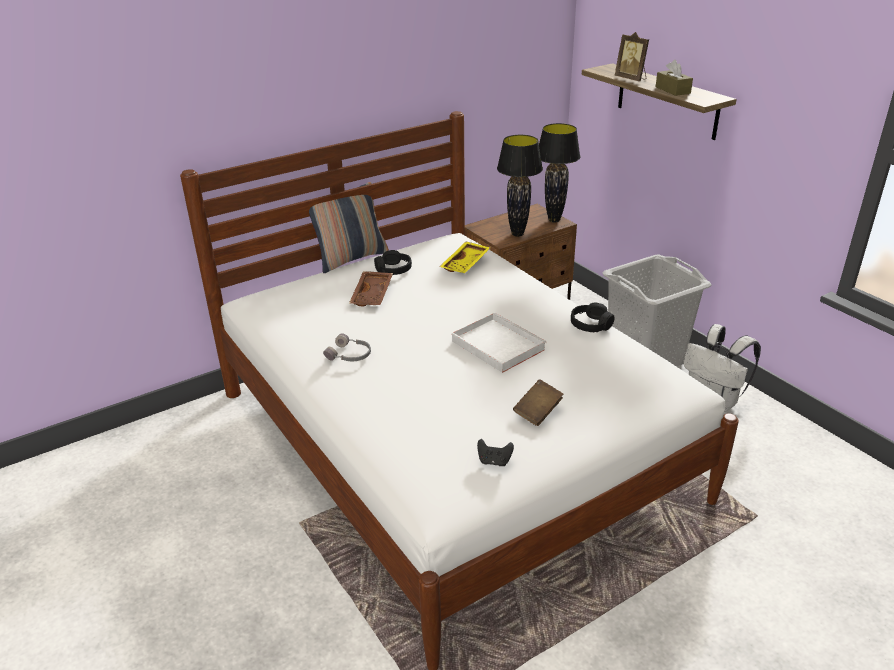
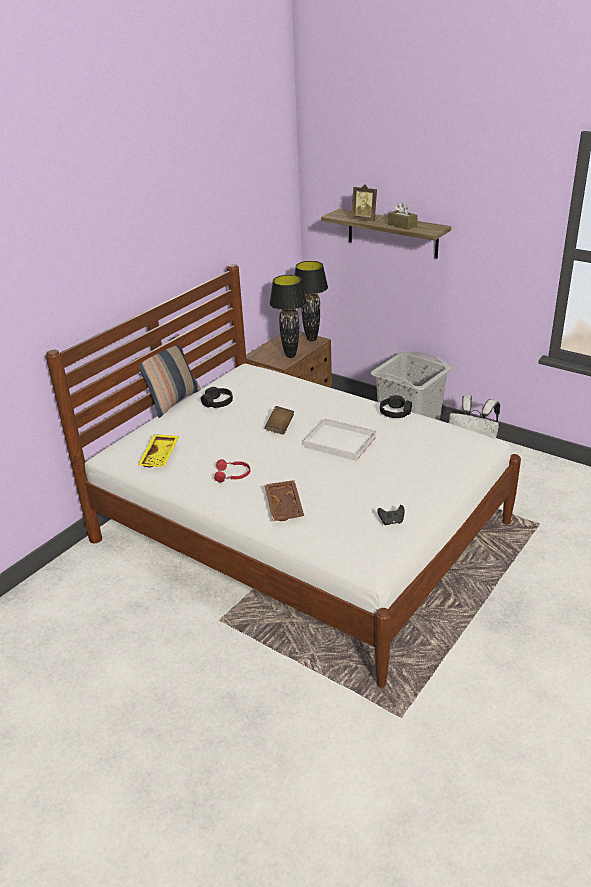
camera: 20 degrees left, 0 degrees up
grey headphones [323,333,371,361] -> red headphones [214,459,250,482]
brown tray [349,271,393,307] -> brown tray moved to [265,480,304,521]
yellow tray [439,241,491,273] -> yellow tray moved to [138,434,179,468]
brown book [513,379,563,426] -> brown book moved to [265,406,294,435]

